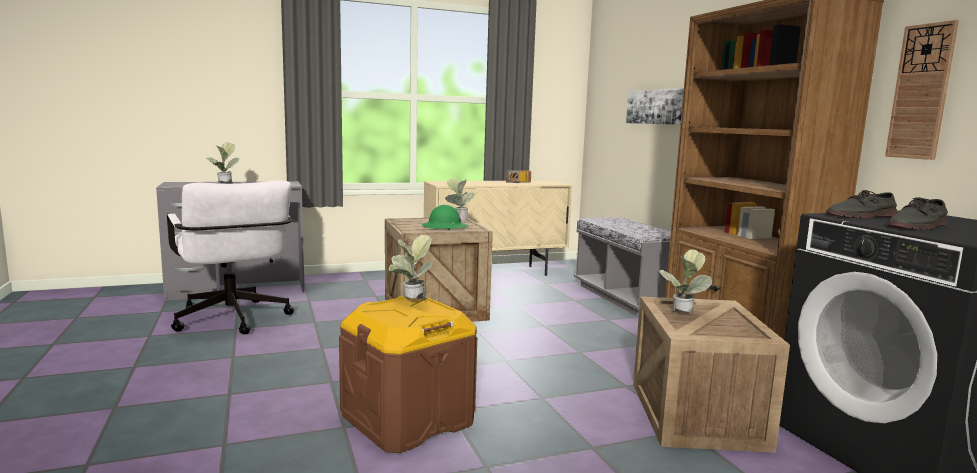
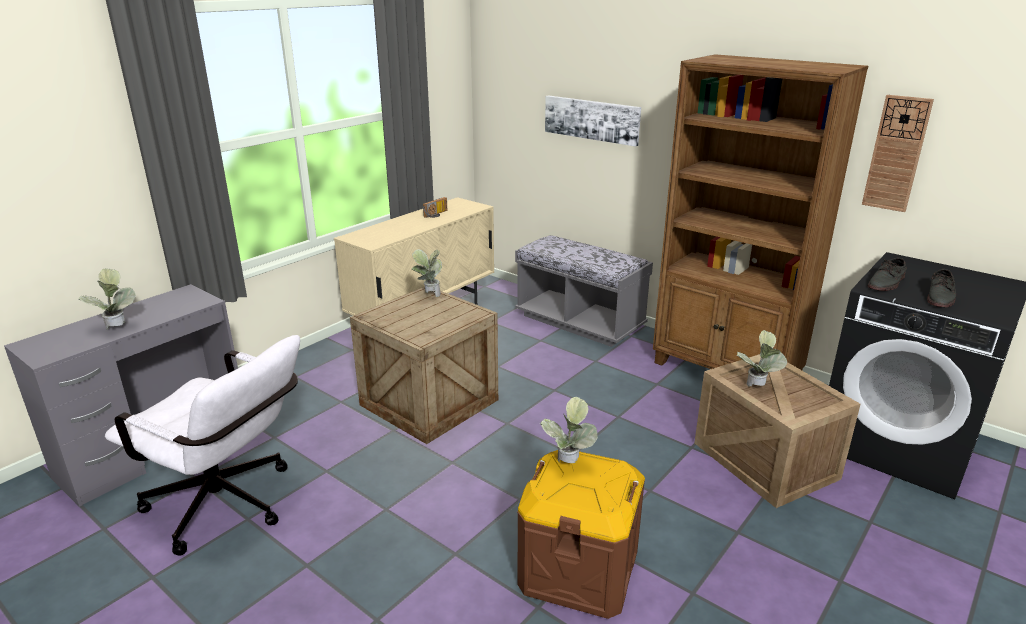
camera: 30 degrees left, 15 degrees up
green hard hat [422,205,468,230] -> none

